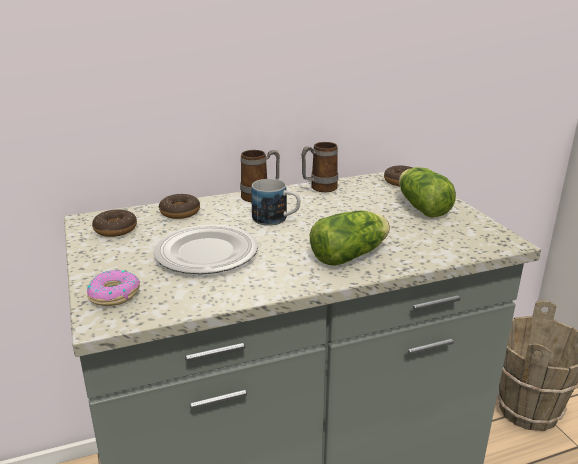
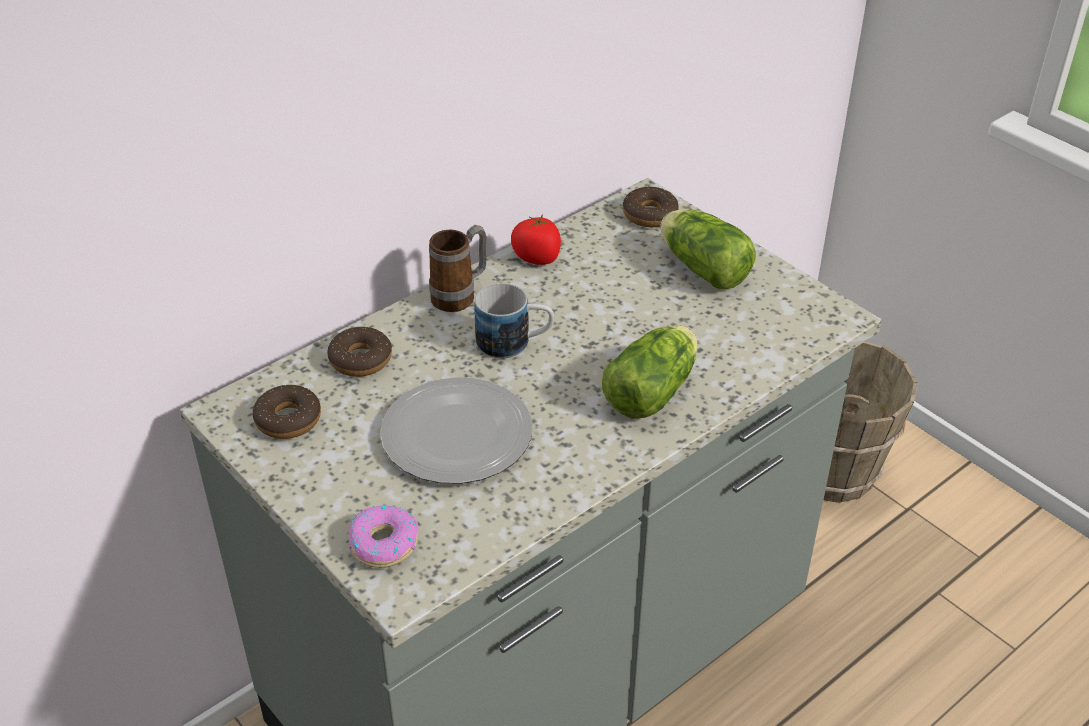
camera: 20 degrees left, 15 degrees up
mug [301,142,338,192] -> tomato [511,214,561,265]

